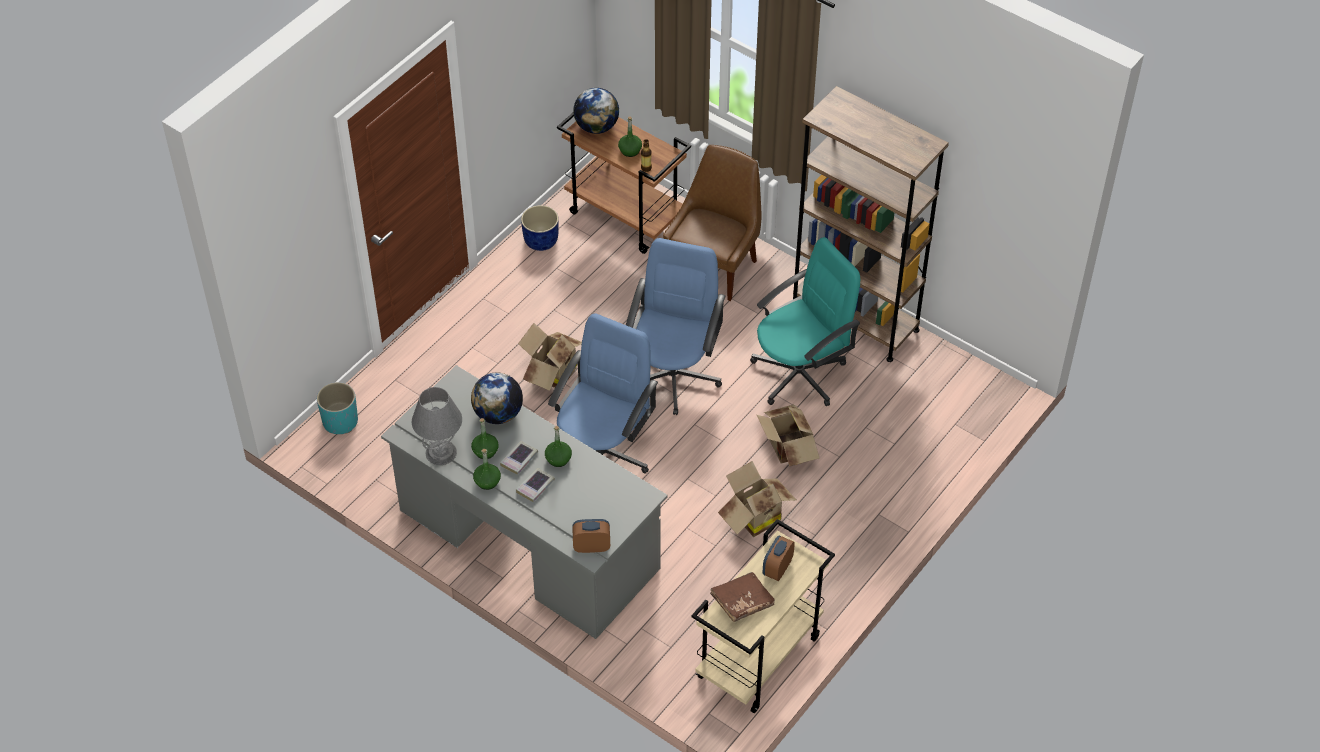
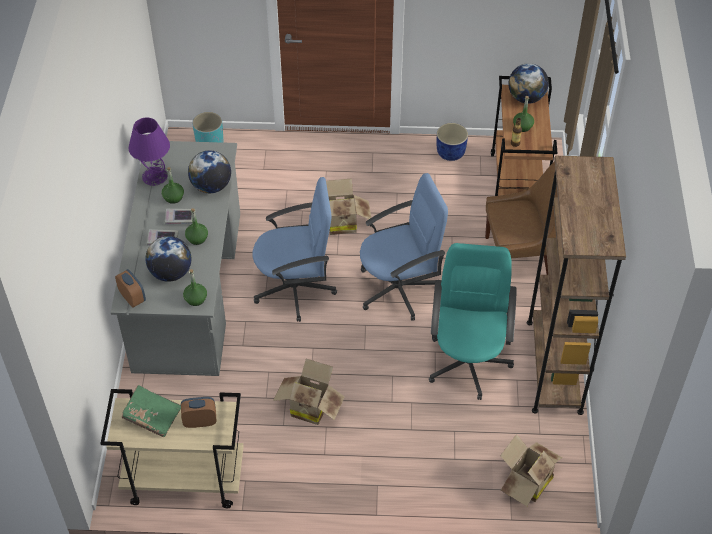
camera: 55 degrees right, 0 degrees up
grey table lamp [412,387,462,465] -> purple table lamp [129,118,170,186]
green bottle [473,449,501,490] -> green bottle moved to [183,269,207,306]
brown book [710,572,775,622] -> green book [122,385,181,437]
turquoise office chair [750,237,860,406] -> turquoise office chair turned 105 degrees counterclockwise [429,243,517,400]
cardboard box [757,404,819,467] -> cardboard box moved to [500,434,562,506]
none -> globe [145,236,191,282]

